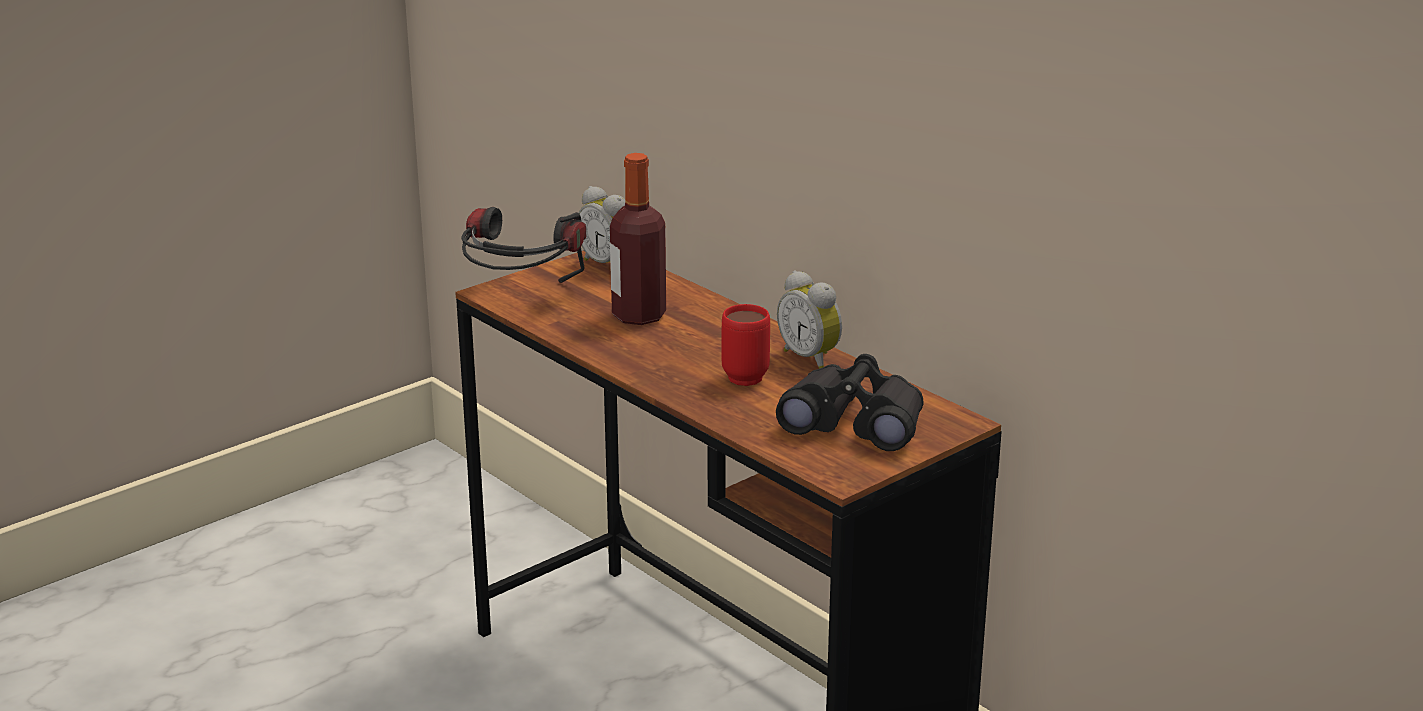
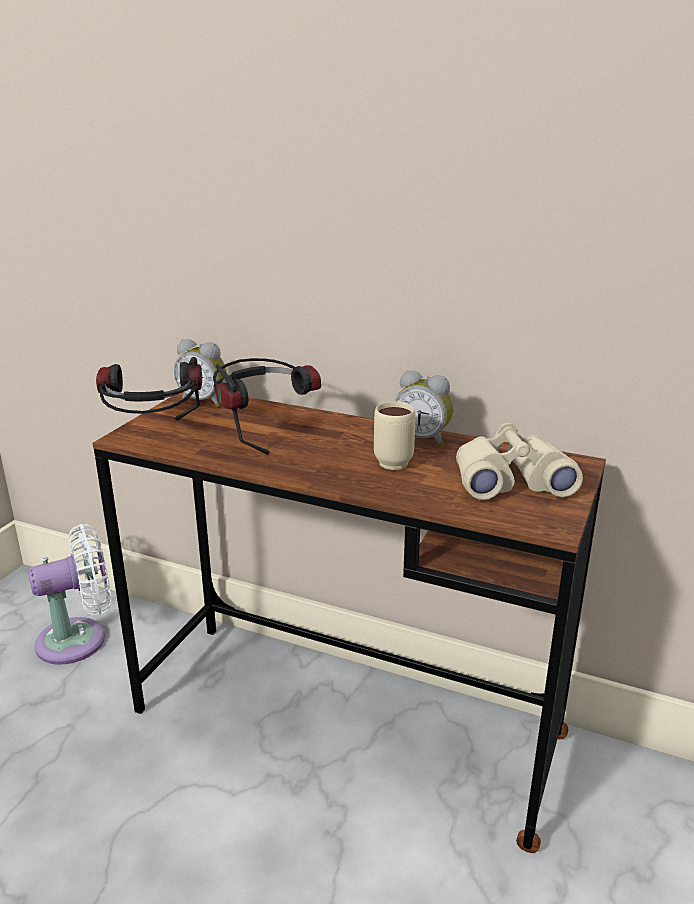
camera: 25 degrees left, 0 degrees up
bottle [610,153,666,325] -> headphones [213,358,321,454]
red mug [722,304,770,386] -> beige mug [374,401,416,470]
black binoculars [776,354,924,451] -> beige binoculars [456,423,583,500]
none -> white fan [28,524,111,665]

